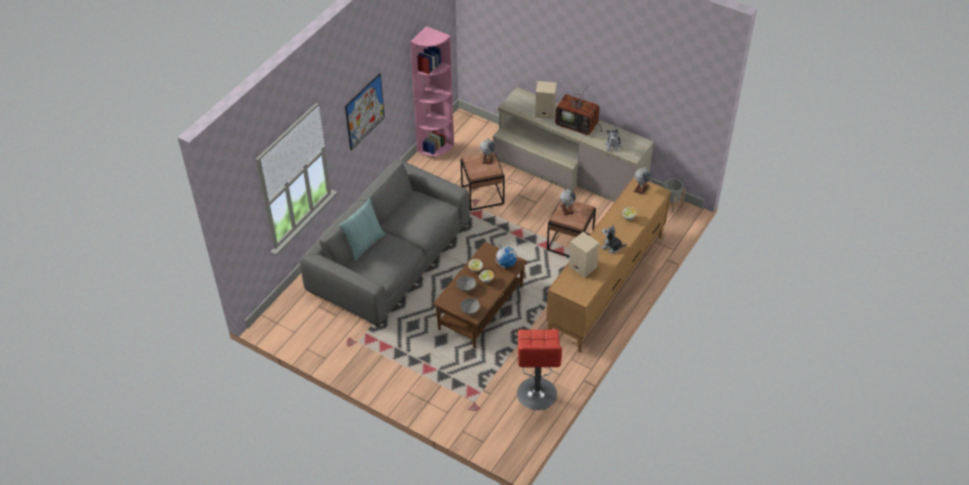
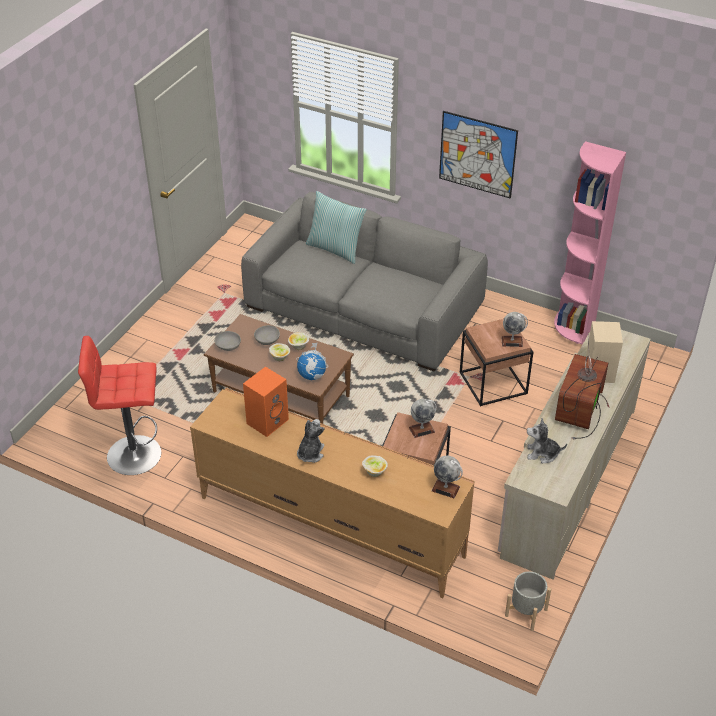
camera: 85 degrees right, 5 degrees down
beige speaker [569,232,599,278] -> orange speaker [243,367,289,437]

